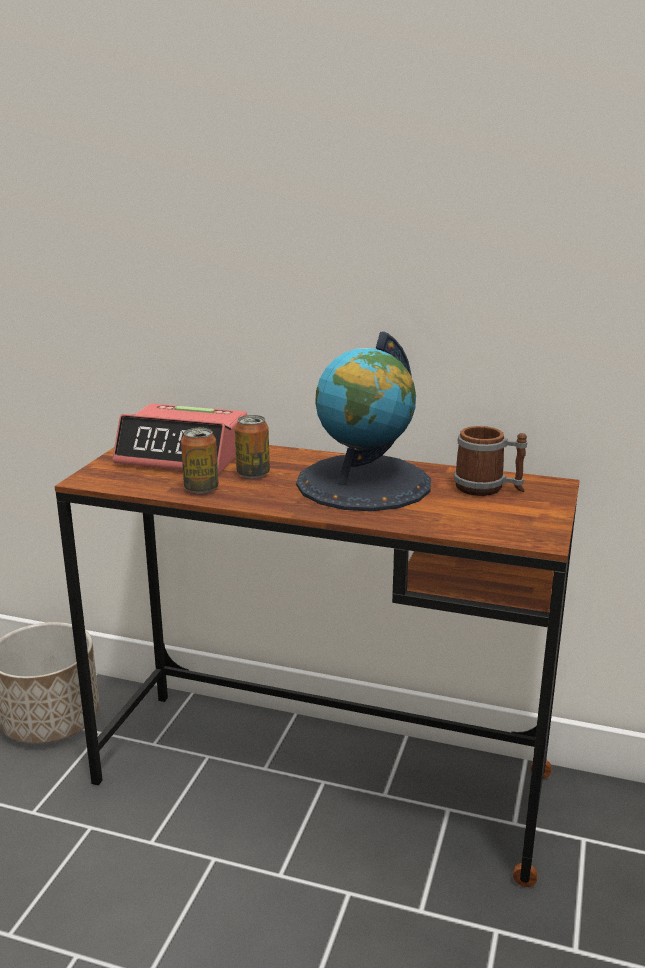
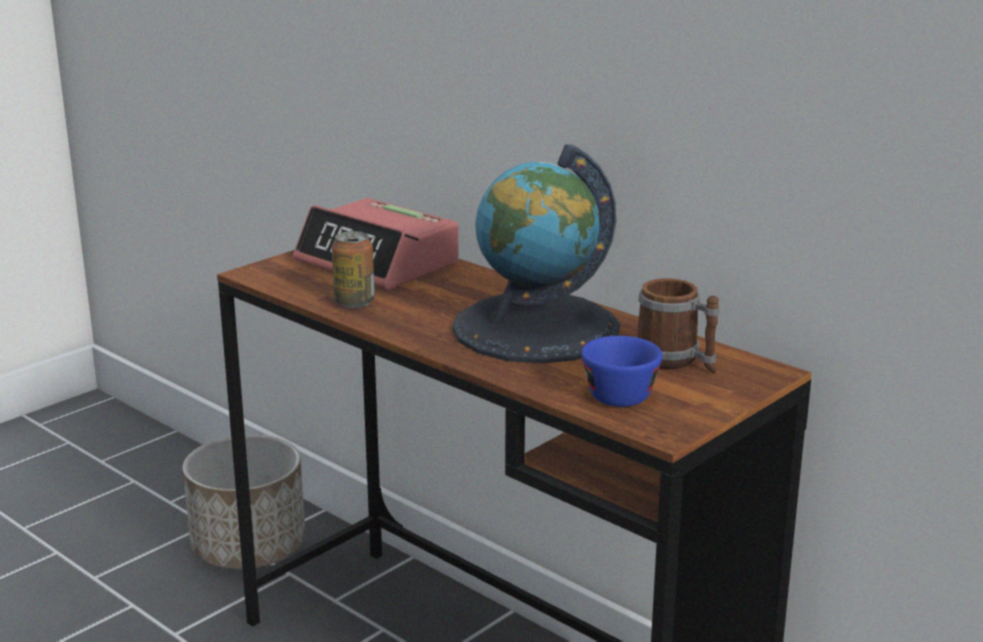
camera: 25 degrees right, 0 degrees up
can [235,415,270,478] -> none
none -> blue cup [581,336,662,407]

